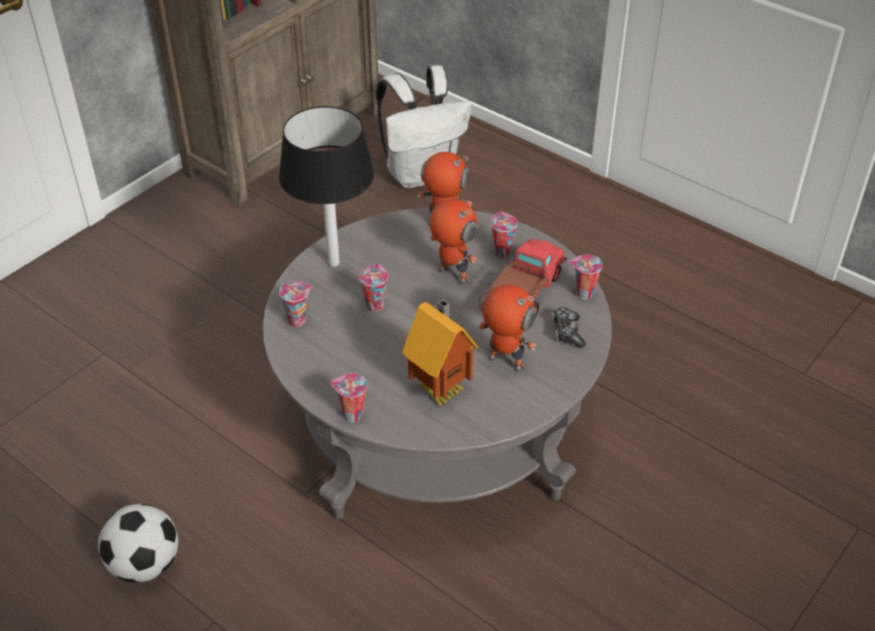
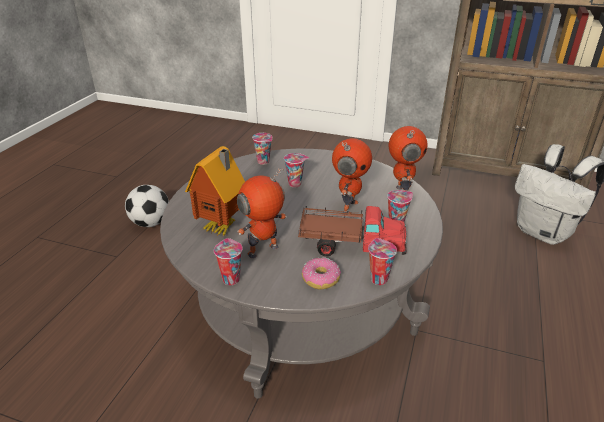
camera: 70 degrees right, 10 degrees down
black table lamp [279,106,374,267] -> none
cup [330,373,367,422] -> cup moved to [214,238,243,285]
toy robot [478,285,536,373] -> toy robot turned 135 degrees counterclockwise [237,168,287,258]
game controller [552,307,586,348] -> donut [302,257,341,290]

